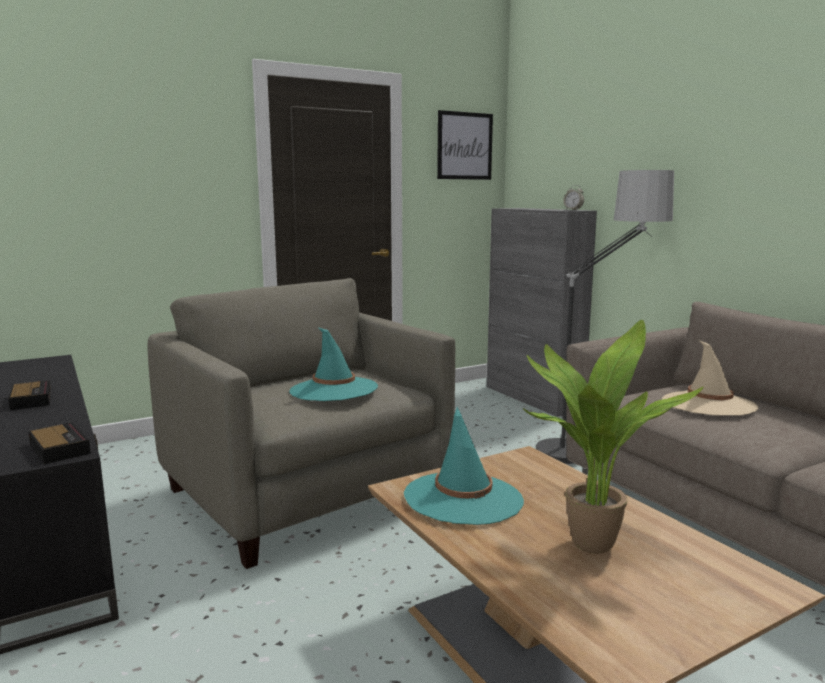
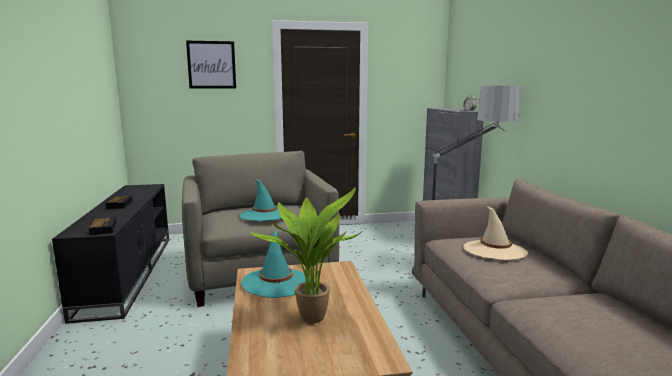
camera: 20 degrees right, 0 degrees up
picture [437,110,493,180] -> picture moved to [186,41,236,88]

